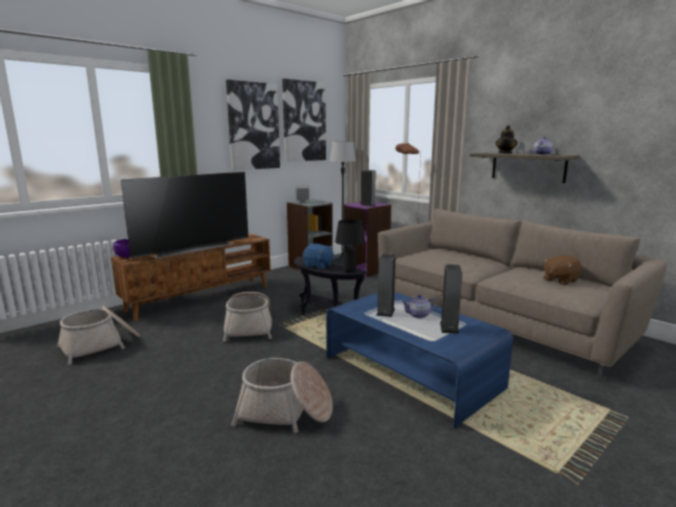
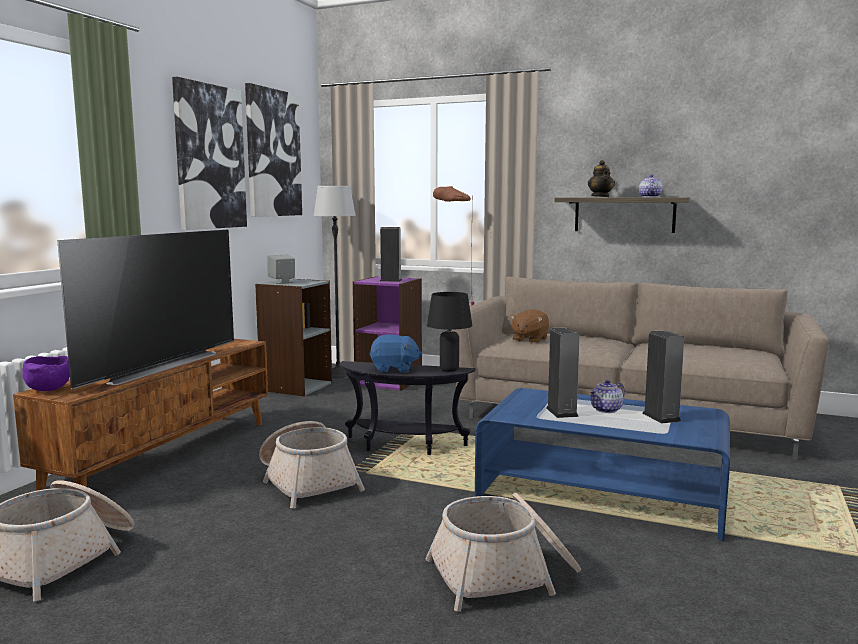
camera: 25 degrees left, 5 degrees down
brown plush toy [544,255,581,285] -> brown plush toy moved to [510,309,549,343]

